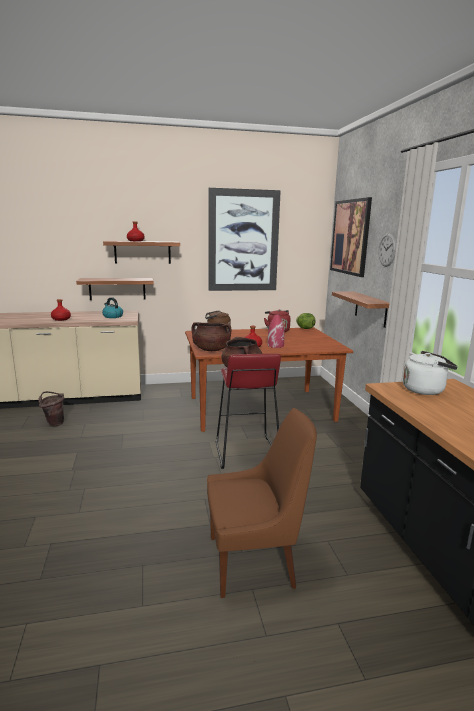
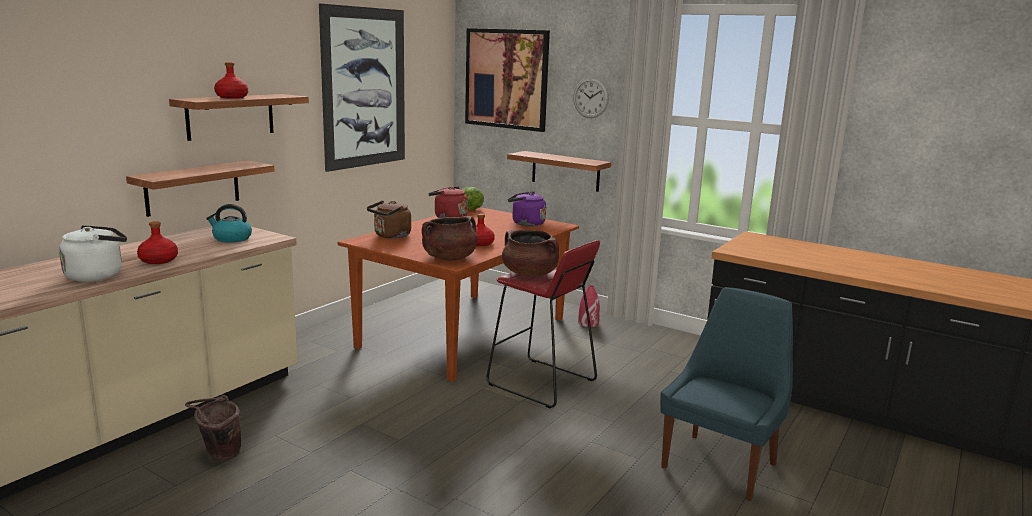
camera: 45 degrees left, 0 degrees up
brown chair [207,408,317,598] -> blue chair [660,287,793,501]
red vase [268,314,284,348] -> red vase moved to [578,285,600,327]
white kettle [403,351,458,395] -> white kettle moved to [59,225,127,282]
none -> purple kettle [508,191,546,227]

